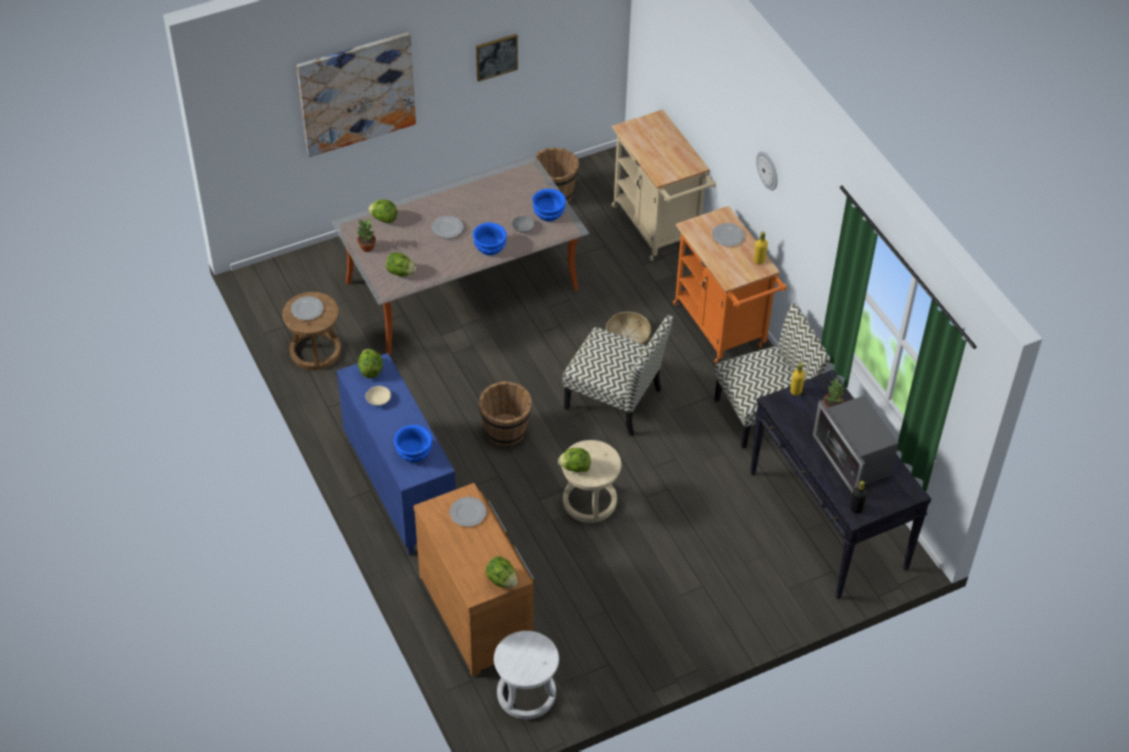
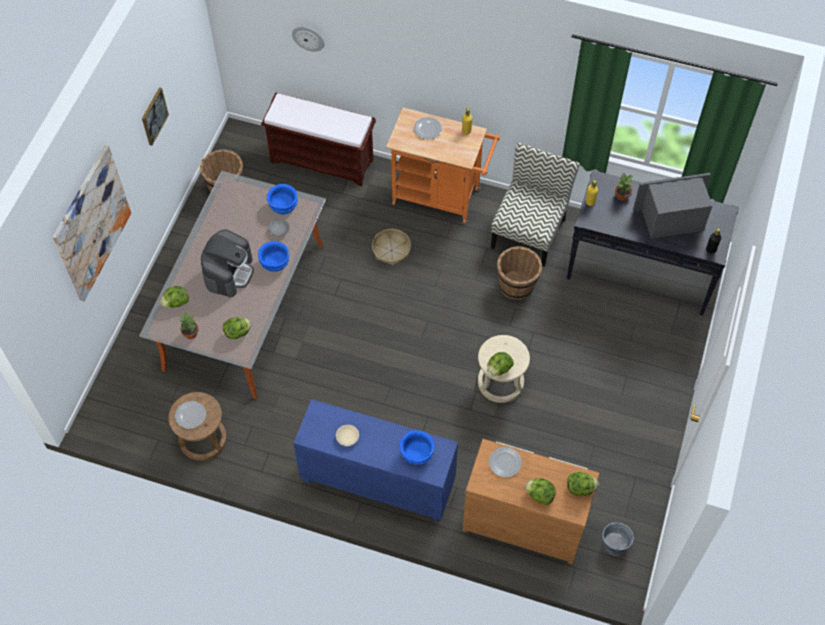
camera: 45 degrees left, 10 degrees up
lettuce [358,349,383,378] -> lettuce moved to [525,478,556,505]
plate [432,216,464,238] -> coffee machine [201,229,254,297]
brown bucket [479,381,532,447] -> brown bucket moved to [497,246,542,300]
white stool [494,631,559,719] -> grey bucket [603,522,634,555]
chair [562,315,673,436] -> none
beige cart [611,110,716,261] -> brown bench [261,92,376,186]
wall clock [756,152,777,190] -> wall clock moved to [292,27,324,52]
microwave [813,395,899,494] -> microwave turned 150 degrees clockwise [633,173,712,239]

